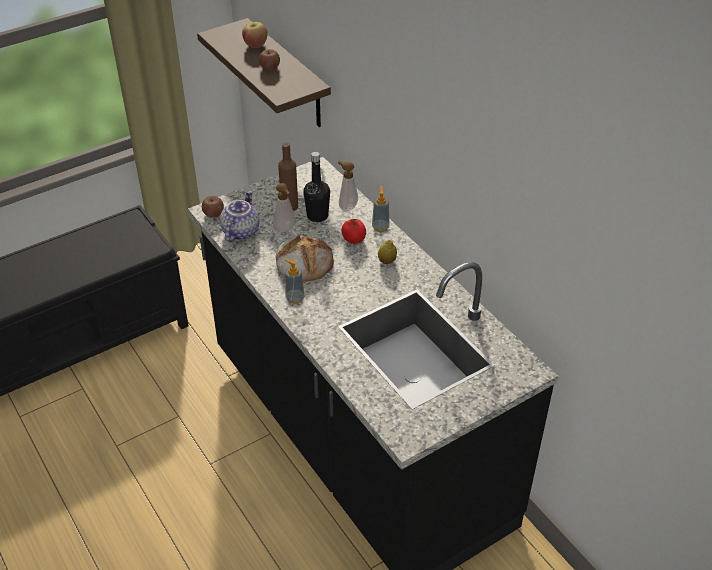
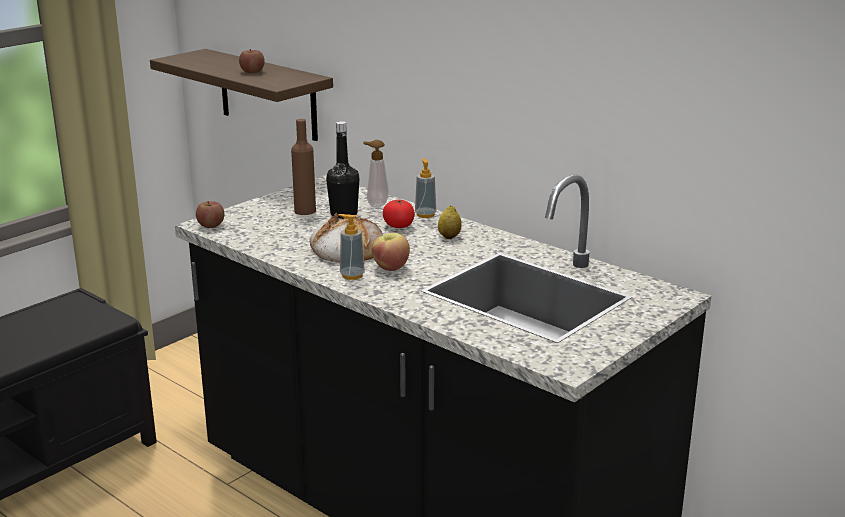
camera: 15 degrees left, 20 degrees down
teapot [220,191,260,242] -> none
apple [242,22,268,48] -> apple moved to [372,233,410,271]
soap dispenser [273,183,296,233] -> none

